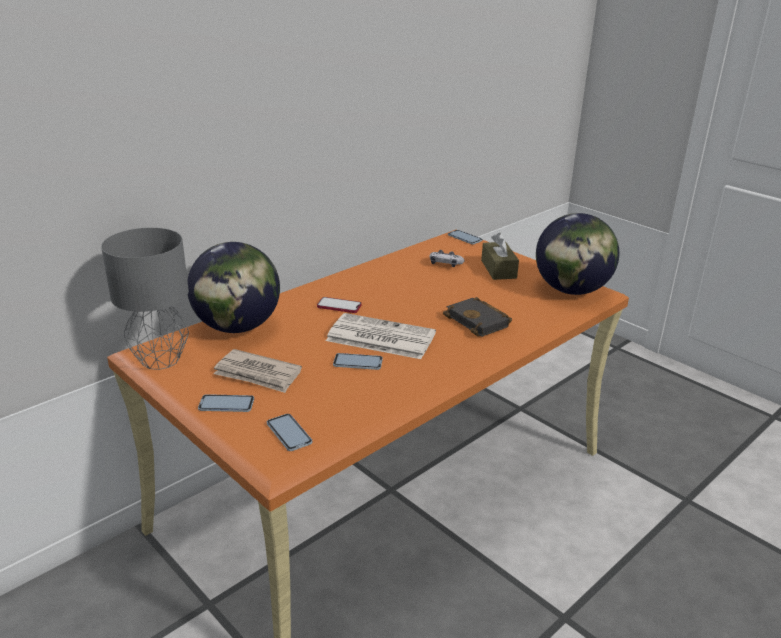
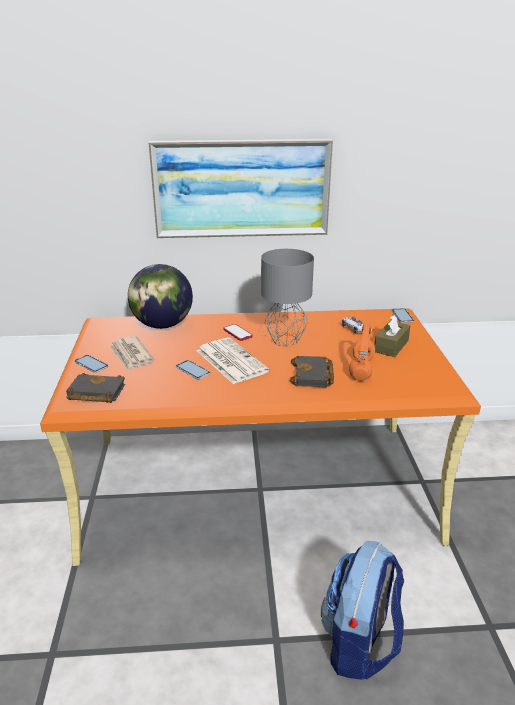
camera: 40 degrees right, 0 degrees up
grey table lamp [101,228,189,370] -> grey table lamp moved to [261,249,314,347]
phone [267,414,312,451] -> black book [66,373,125,403]
globe [536,213,620,295] -> none
none -> picture [148,139,333,238]
none -> backpack [321,541,404,680]
none -> orange headphones [349,324,375,381]

